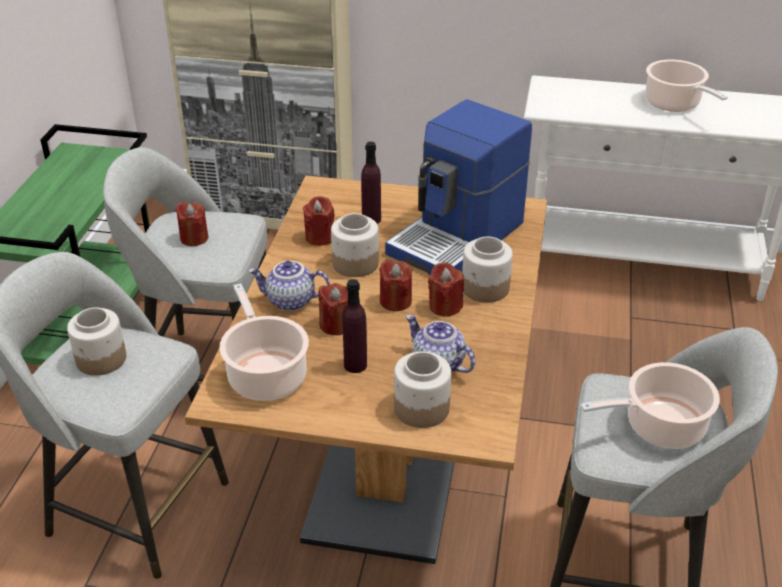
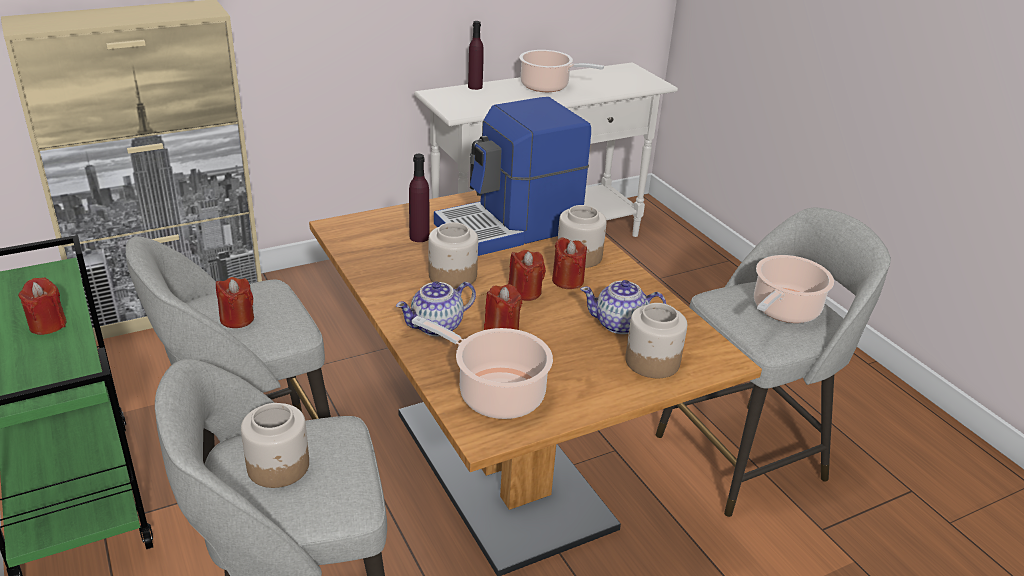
camera: 40 degrees left, 5 degrees down
red candle [303,196,335,246] -> red candle moved to [18,277,66,335]
purple bottle [342,279,367,373] -> purple bottle moved to [468,21,484,90]
coffee machine [385,99,532,275] -> coffee machine turned 60 degrees clockwise [434,97,591,256]

